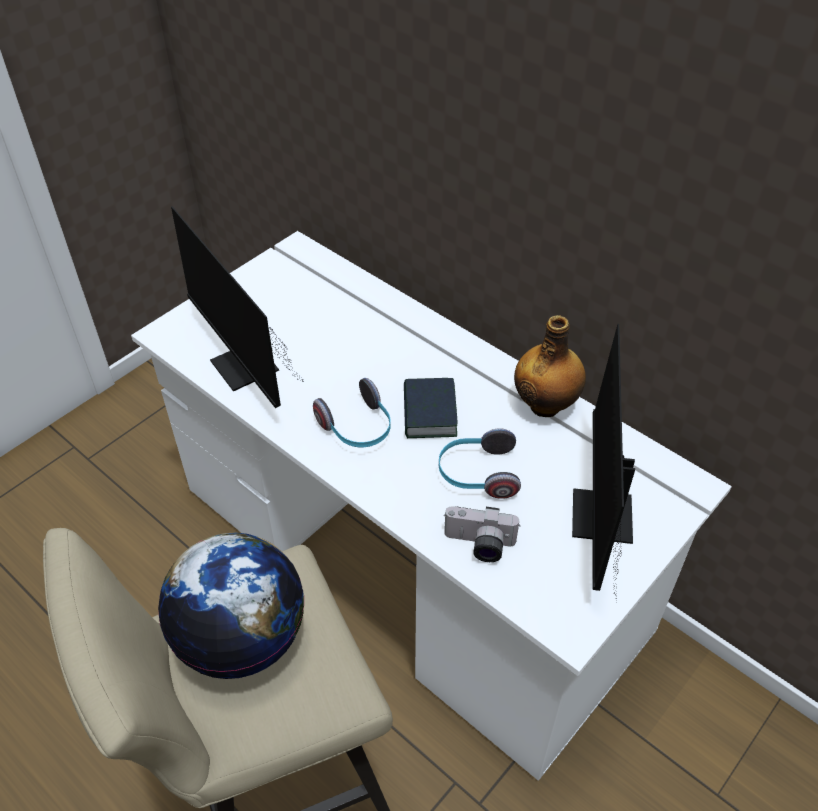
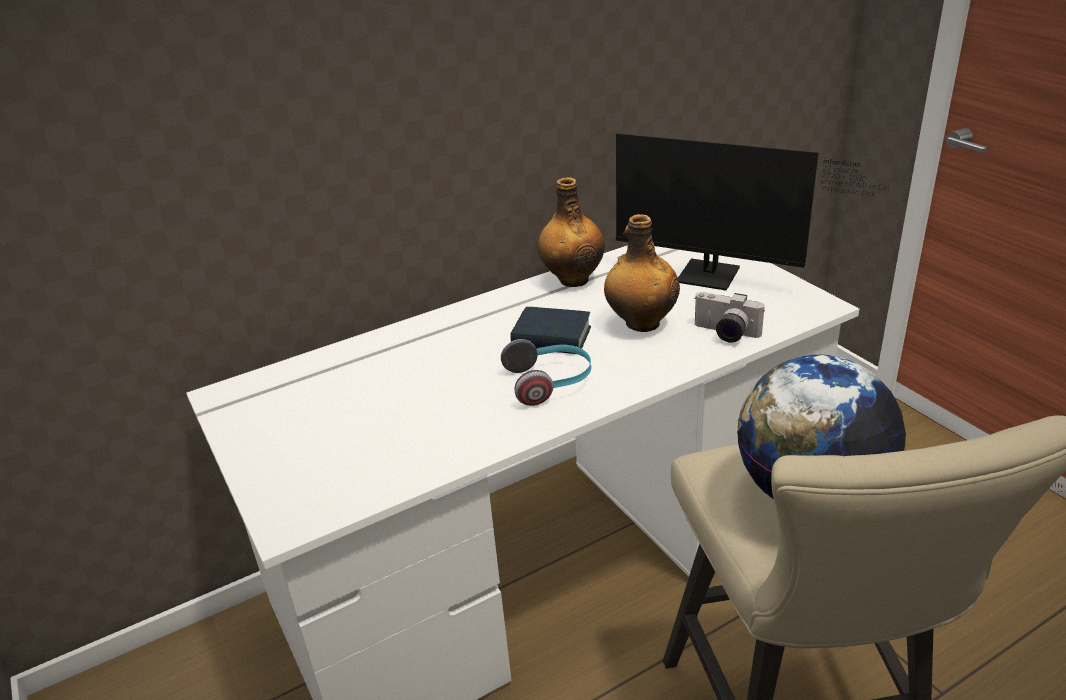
camera: 70 degrees left, 15 degrees down
monitor [171,206,303,408] -> none
headphones [439,428,521,499] -> bottle [604,214,680,332]
camera [444,506,520,562] -> camera turned 90 degrees clockwise [694,292,765,343]

